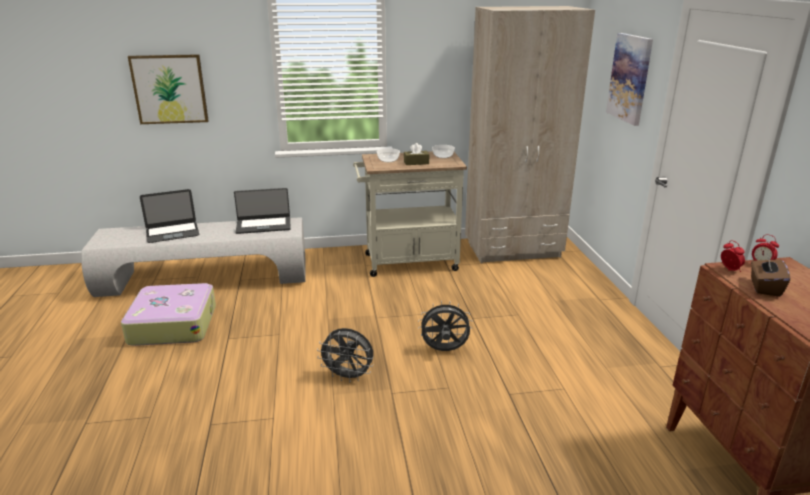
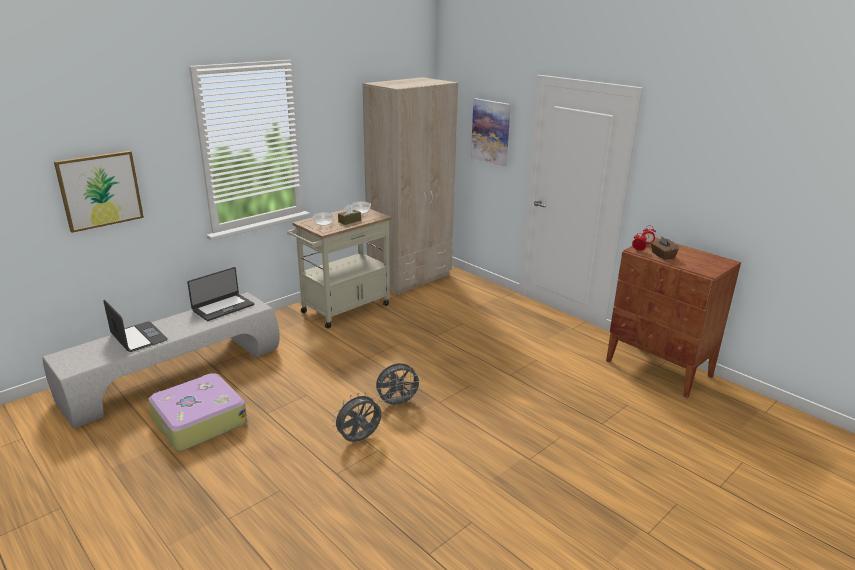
camera: 35 degrees left, 0 degrees up
laptop [140,189,199,243] -> laptop turned 75 degrees counterclockwise [104,300,168,352]
grey fan [418,301,472,351] -> grey fan moved to [332,392,381,442]

